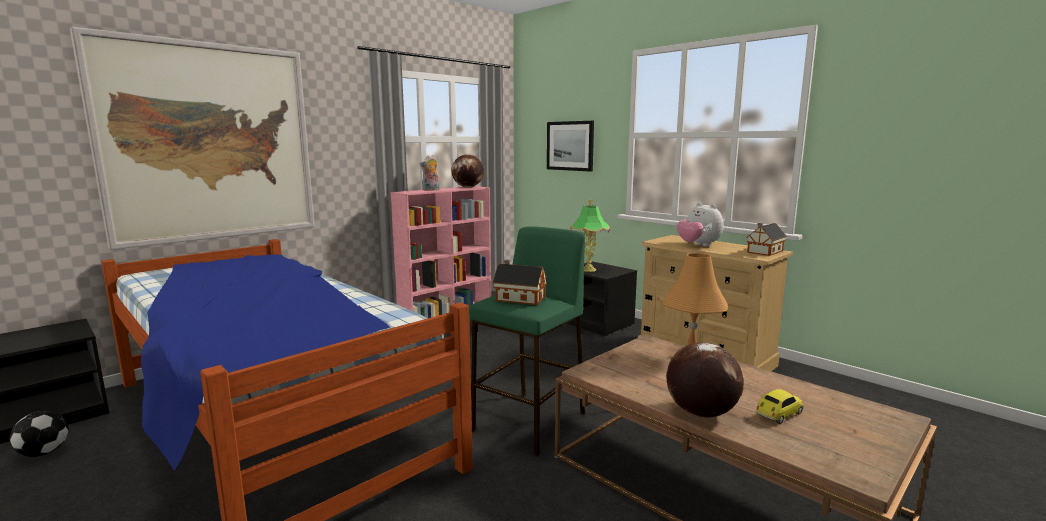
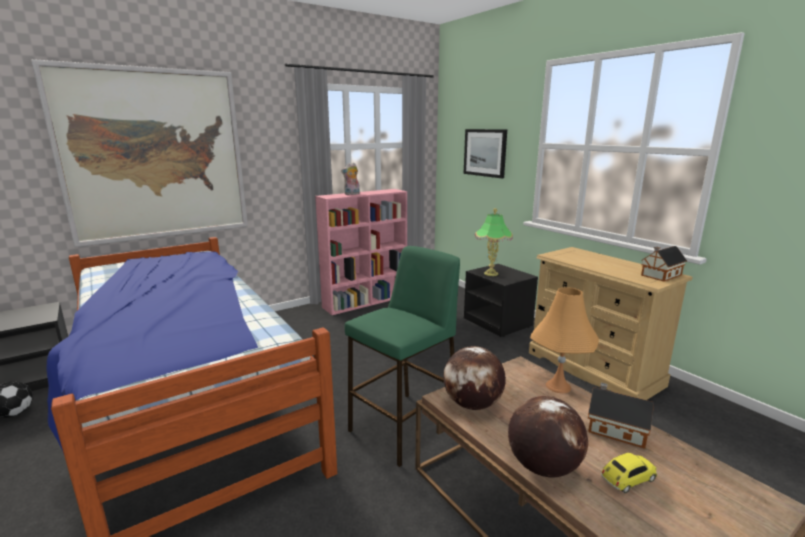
camera: 10 degrees right, 5 degrees up
globe [452,154,484,188] -> globe moved to [444,346,506,410]
toy house [493,260,547,305] -> toy house moved to [588,383,654,449]
plush toy [677,202,724,247] -> none

